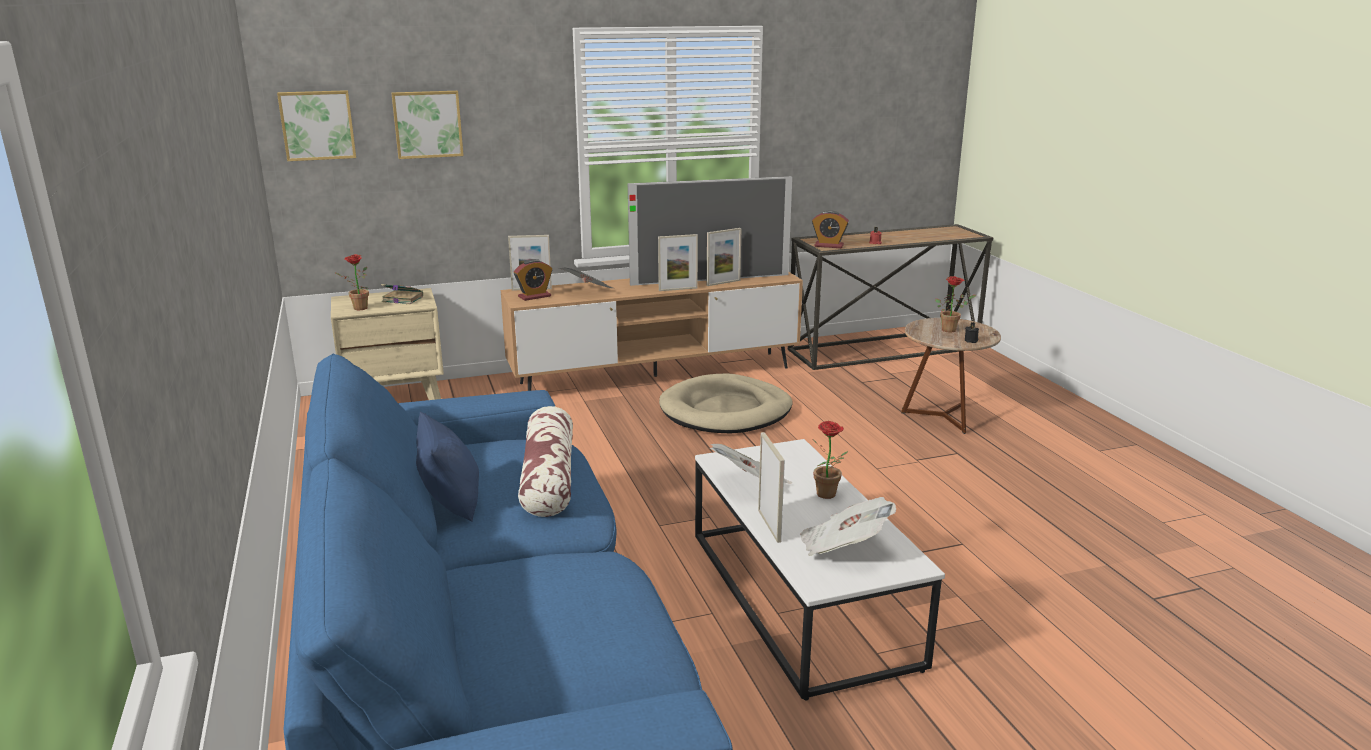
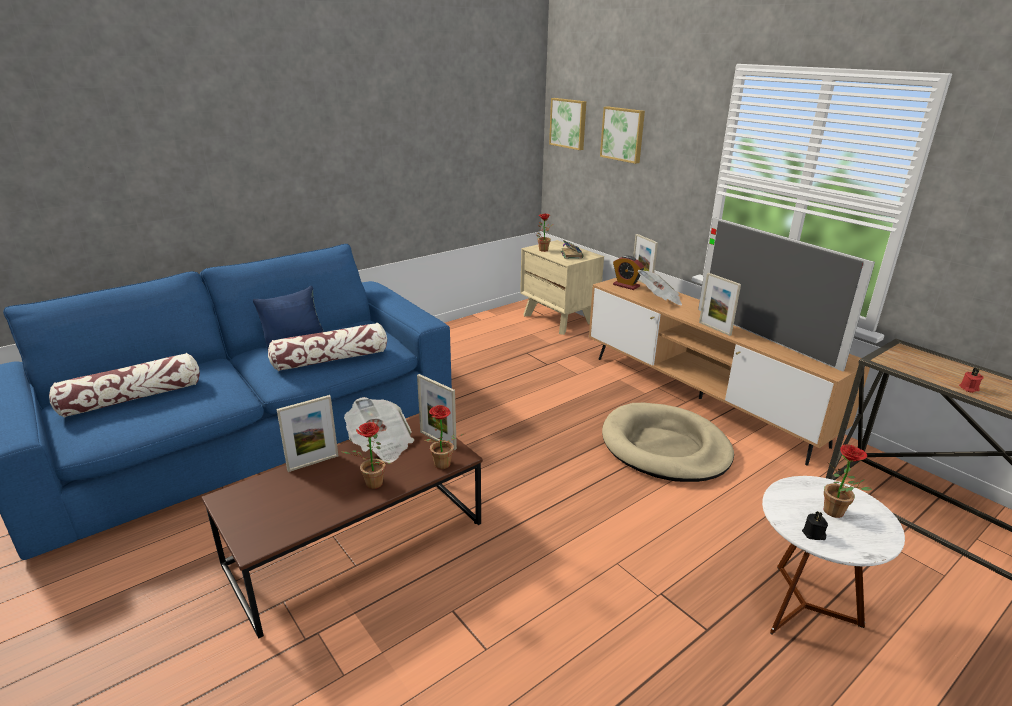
camera: 70 degrees right, 5 degrees up
white coffee table [695,439,945,700] -> brown coffee table [201,415,483,638]
picture frame [707,228,742,286] -> picture frame moved to [417,374,457,450]
newspaper [800,497,896,556] -> none
alarm clock [812,210,849,248] -> none
brown side table [901,318,1001,434] -> white side table [762,476,905,634]
none -> pillow [49,353,200,418]
none -> potted plant [424,405,464,469]

